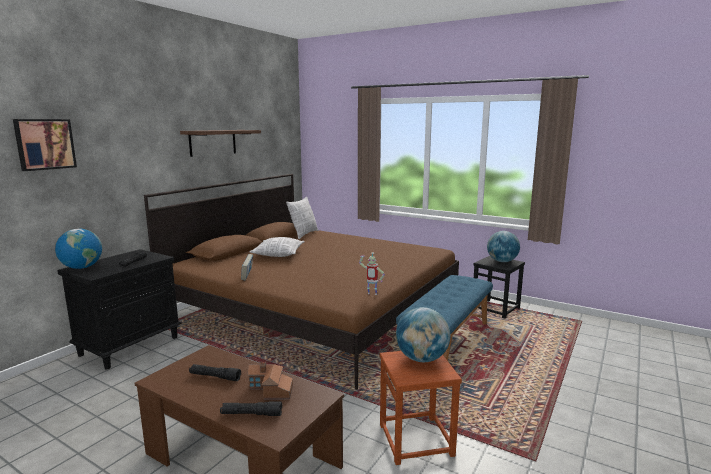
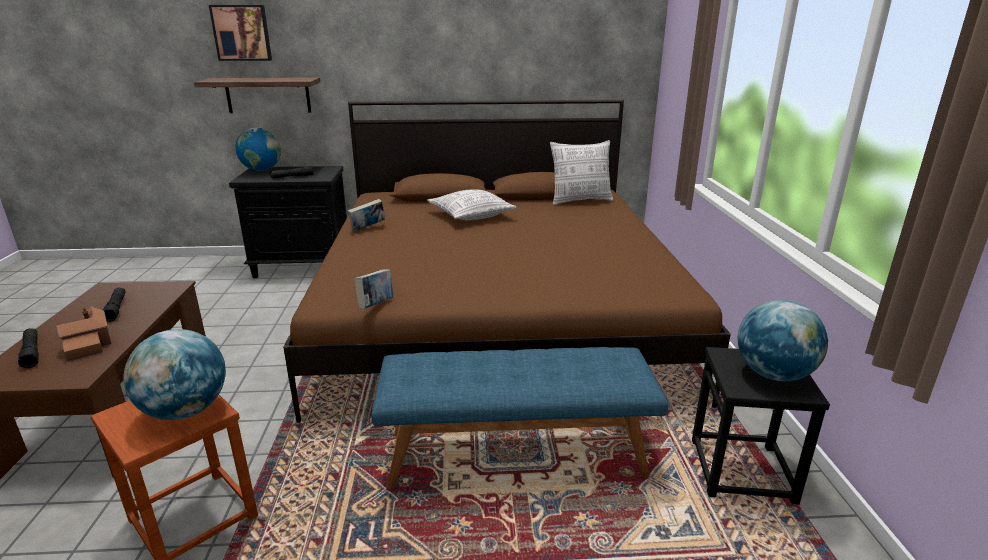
camera: 55 degrees right, 10 degrees up
shelf [180,130,261,157] -> shelf moved to [194,77,320,113]
toy robot [359,253,385,295] -> book [354,269,393,309]

